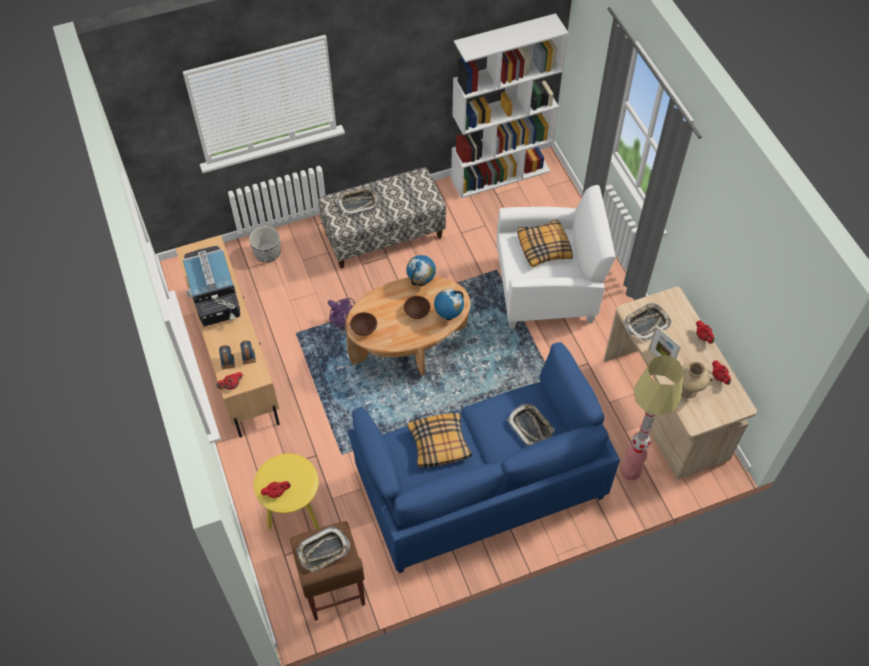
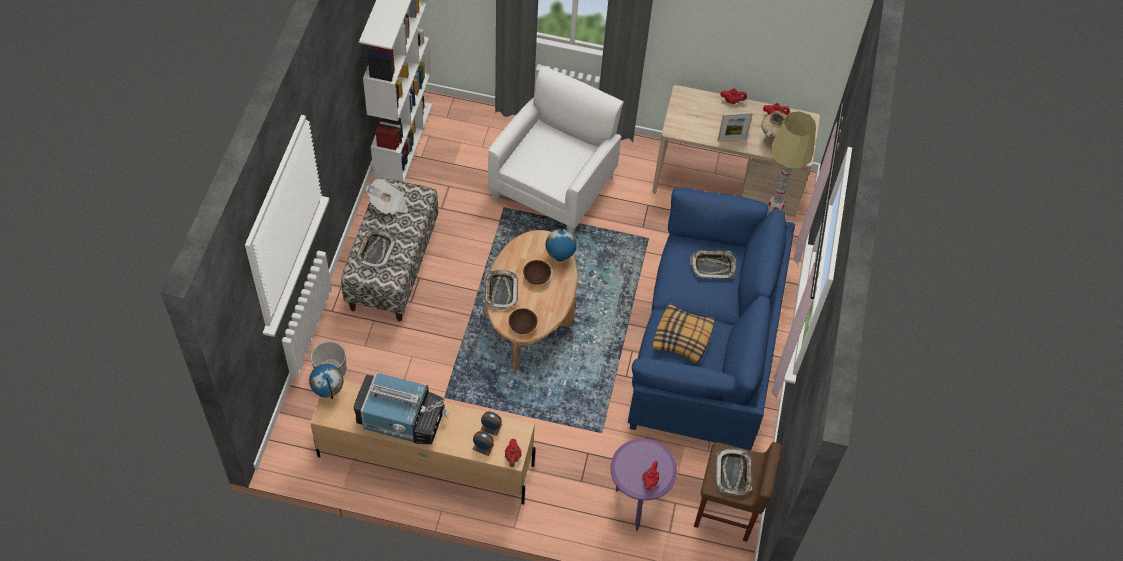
camera: 60 degrees left, 0 degrees up
yellow side table [254,454,319,530] -> purple side table [610,439,677,531]
purple fan [328,298,355,331] -> none
globe [406,255,436,286] -> globe moved to [309,364,343,399]
pillow [517,220,573,267] -> none
tray [624,302,671,341] -> tray moved to [485,270,518,310]
none -> newspaper [366,179,408,215]

